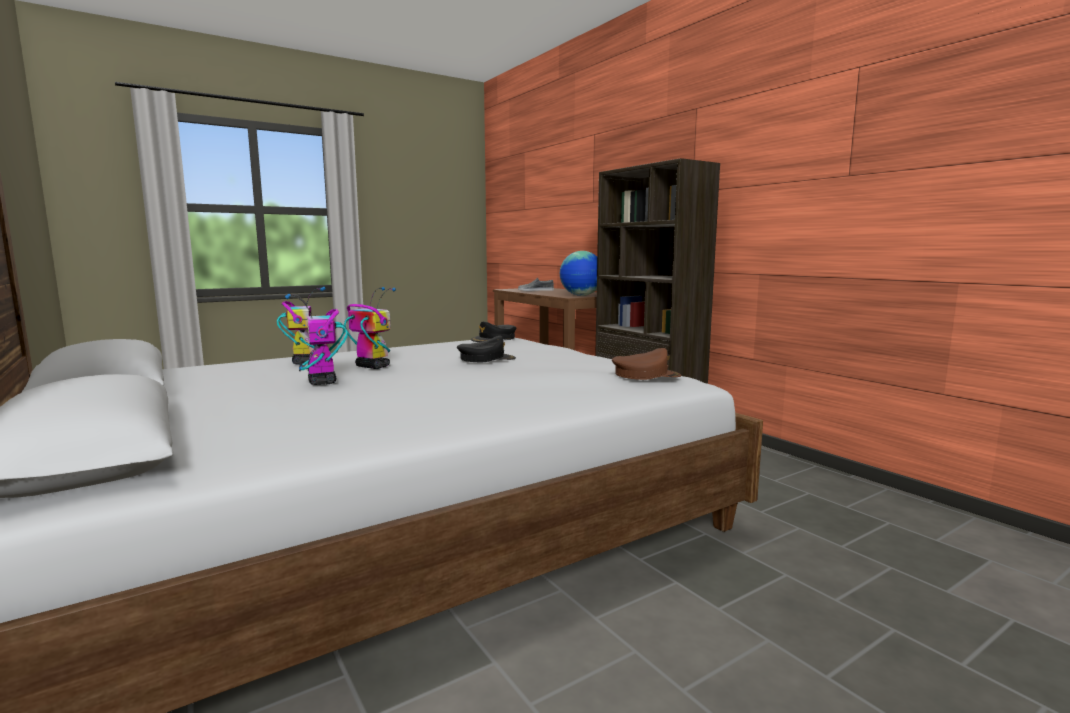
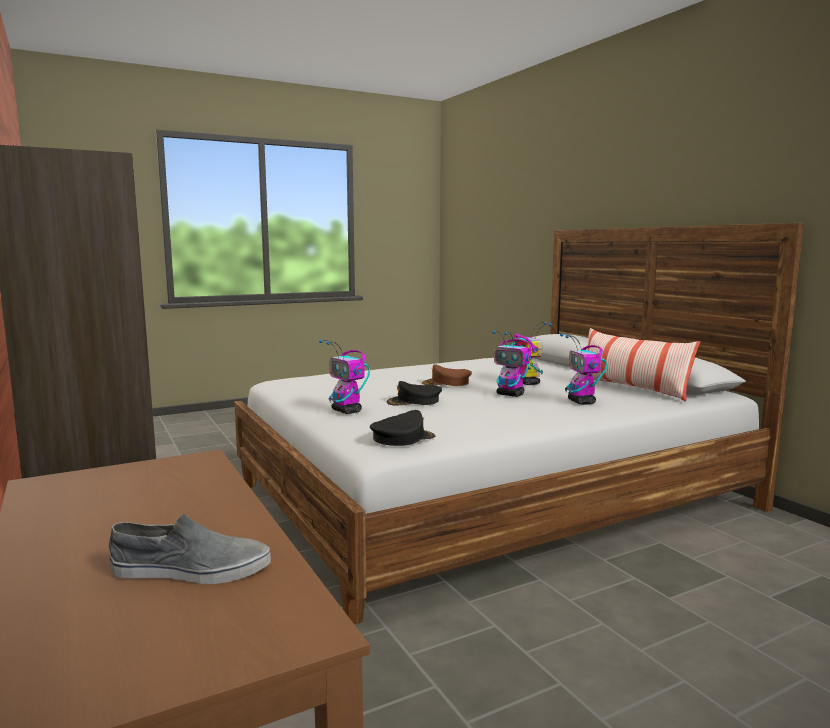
camera: 175 degrees left, 0 degrees up
globe [560,251,597,296] -> none
brown cap [612,348,682,380] -> brown cap moved to [422,364,472,386]
none -> toy robot [319,340,370,414]
none -> pillow [587,328,700,402]

